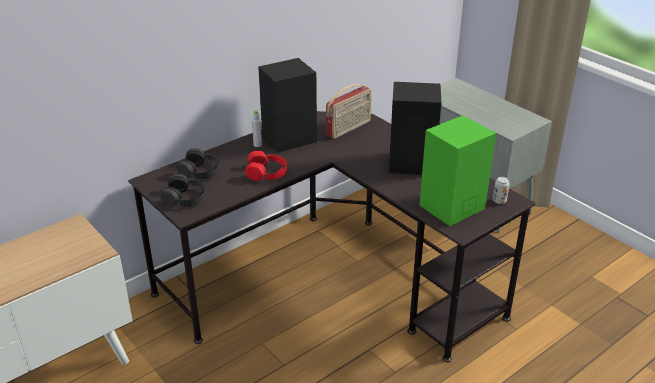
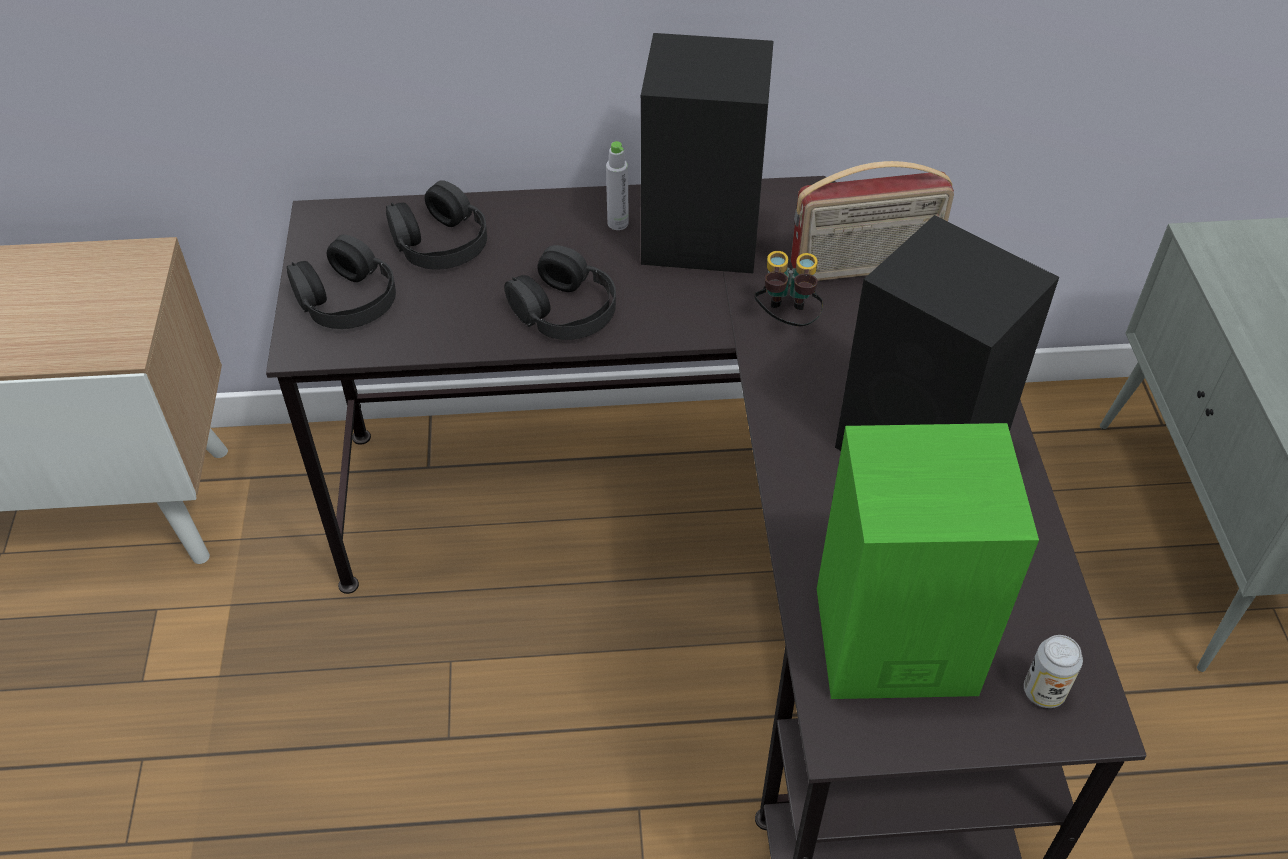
camera: 35 degrees right, 15 degrees up
red headphones [245,151,287,181] -> black headphones [504,245,616,340]
none -> binoculars [754,251,823,326]

